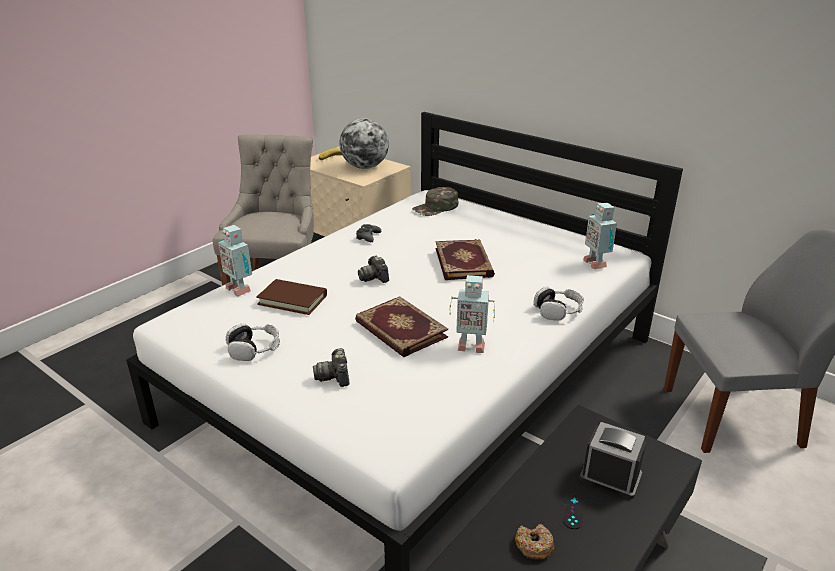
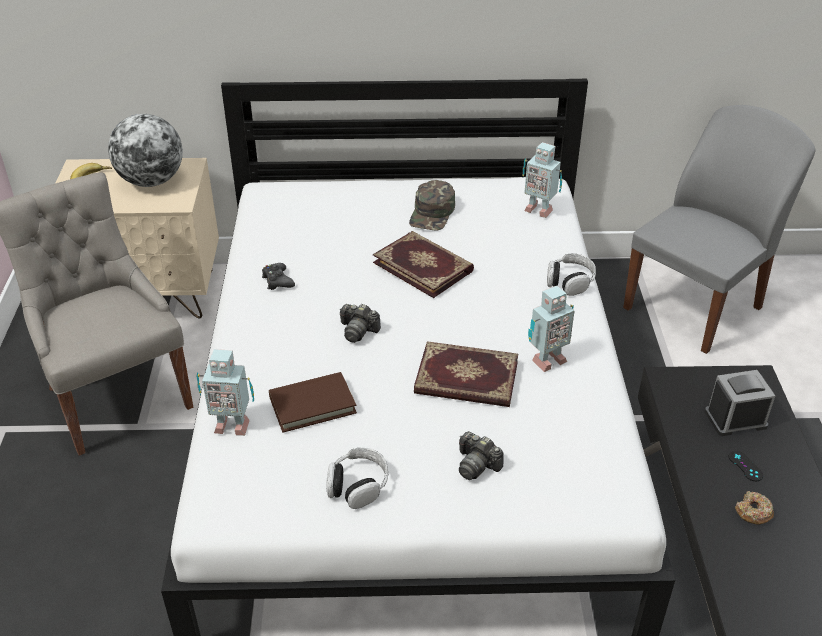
camera: 40 degrees left, 10 degrees up
green cap [412,187,459,216] -> green cap moved to [409,180,455,231]

